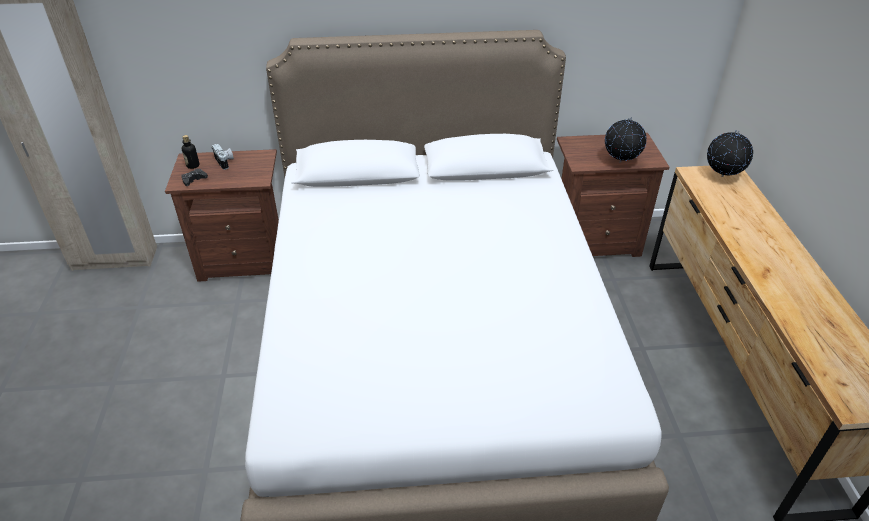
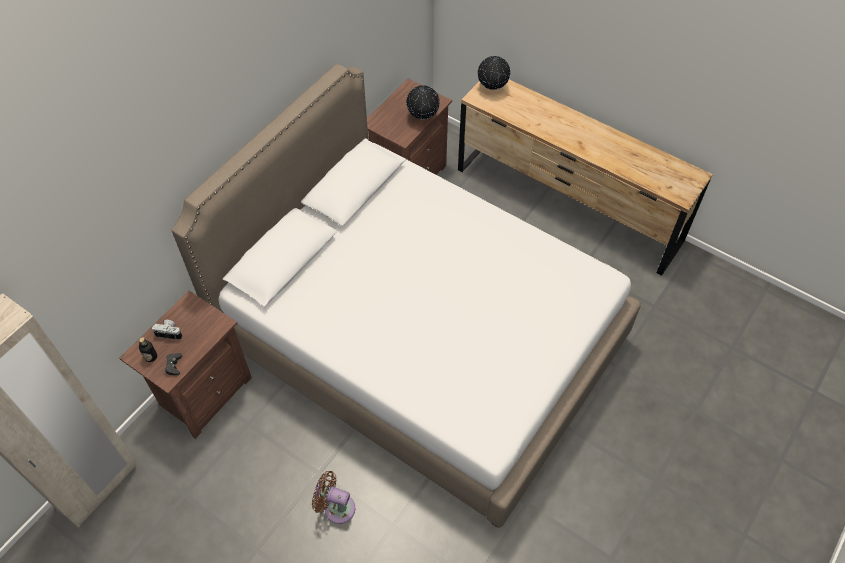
camera: 50 degrees left, 15 degrees up
none -> brown fan [312,471,355,524]

